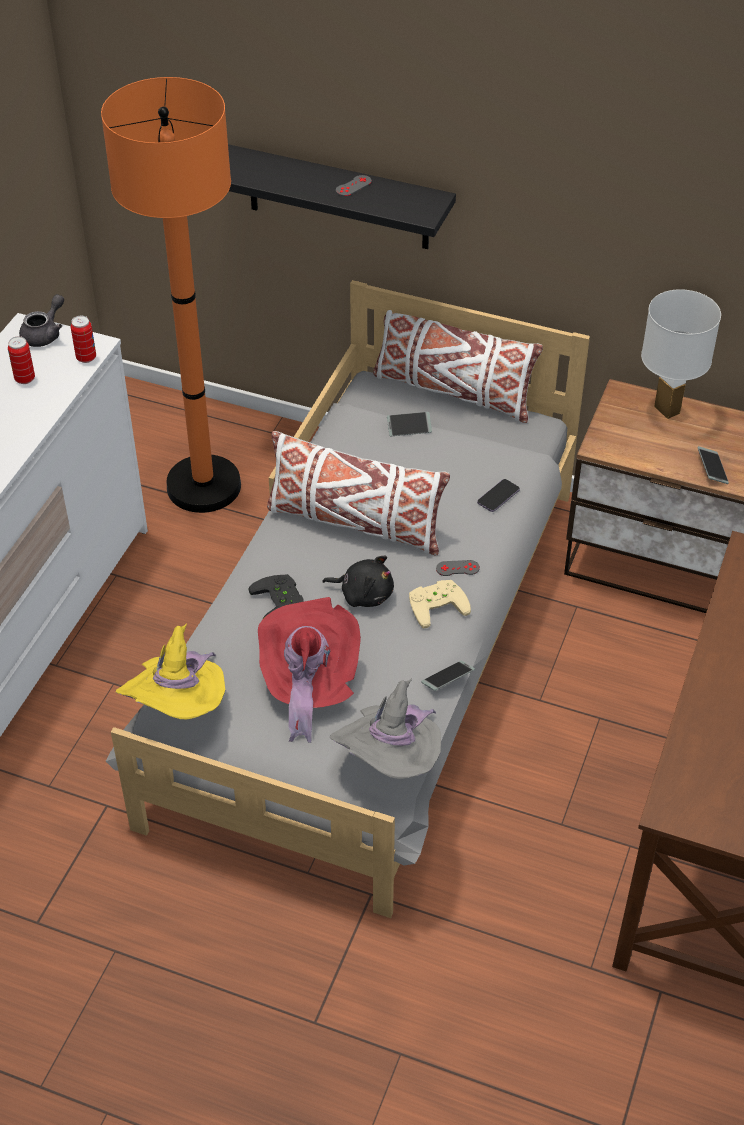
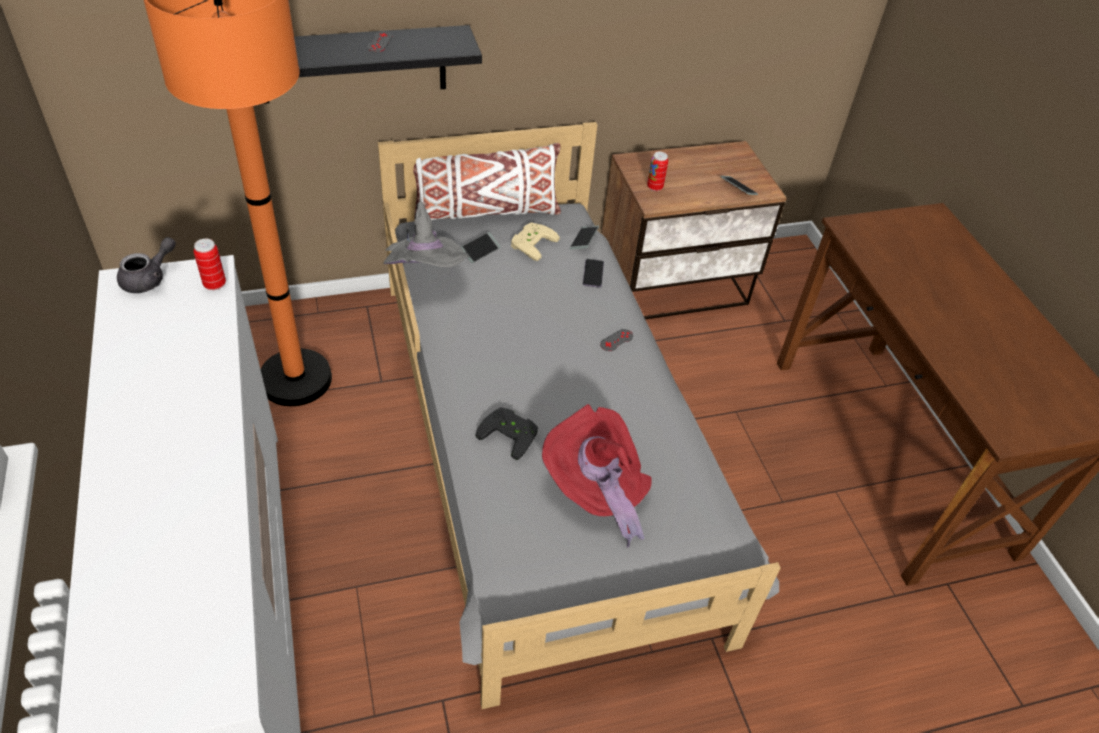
camera: 40 degrees left, 0 degrees up
can [8,336,35,384] -> can moved to [647,152,668,191]
grey teapot [19,294,64,347] -> grey teapot turned 45 degrees clockwise [117,237,176,293]
yellow hat [116,623,225,719] -> none
white pillow [267,431,450,555] -> none
black plush toy [322,556,394,607] -> none
grey hat [330,678,441,779] -> grey hat moved to [383,201,468,267]
beige game controller [409,580,471,629] -> beige game controller moved to [511,222,560,261]
phone [421,661,475,691] -> phone moved to [570,225,599,249]
white table lamp [641,289,721,419] -> none

